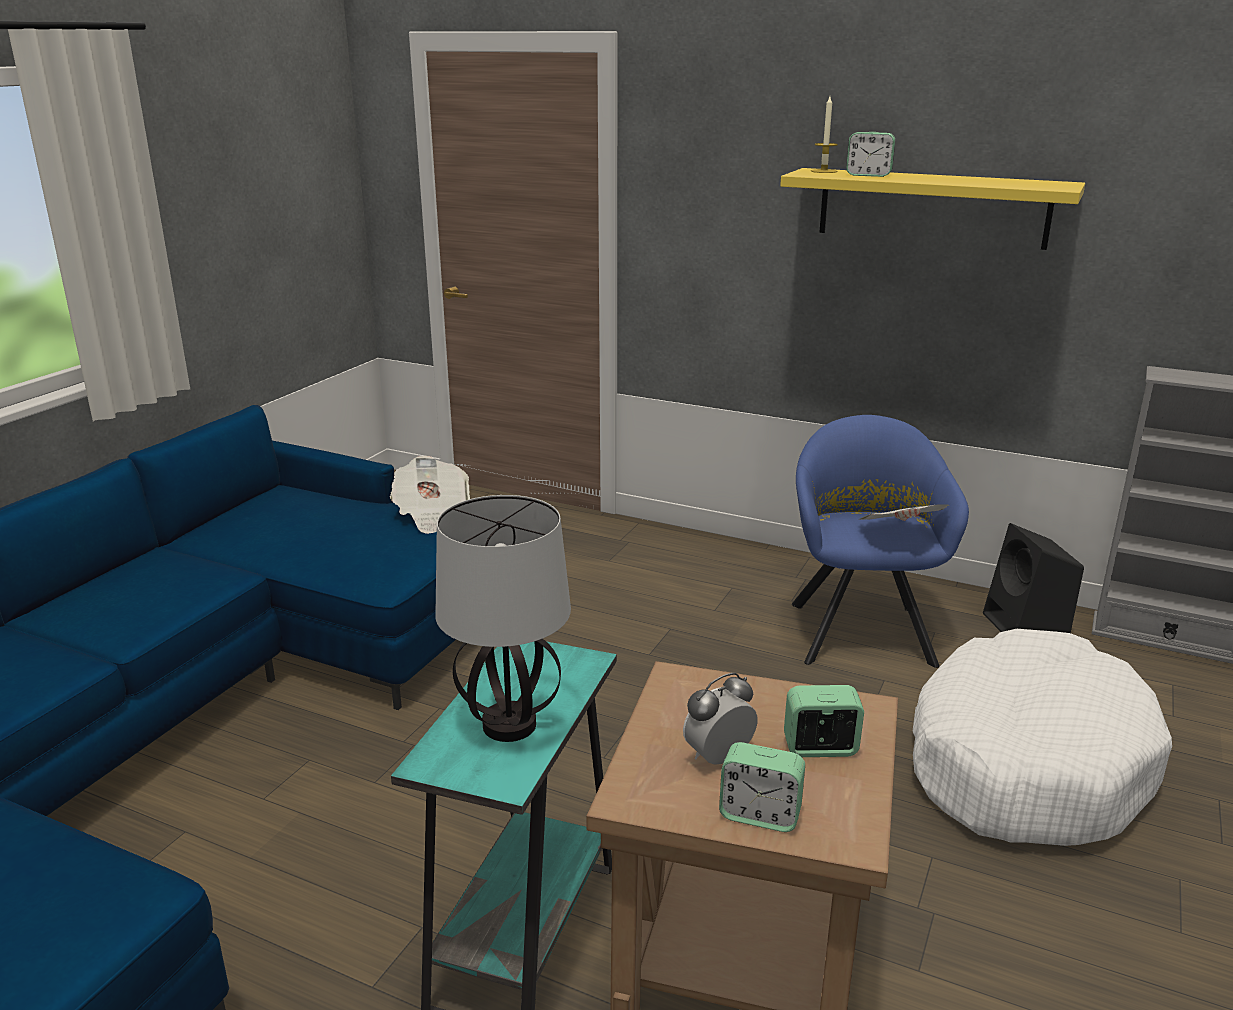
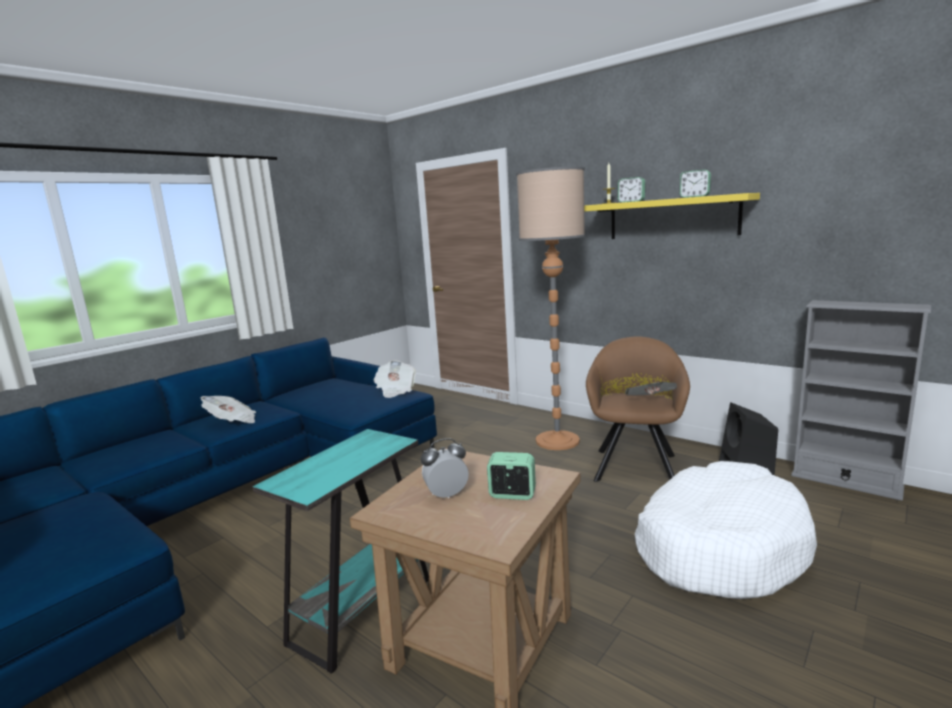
camera: 15 degrees right, 10 degrees down
table lamp [435,495,571,742] -> none
alarm clock [719,742,805,832] -> alarm clock moved to [680,170,711,198]
blue armchair [792,415,969,668] -> brown armchair [586,336,690,482]
none -> newspaper [201,396,256,423]
none -> floor lamp [516,167,586,450]

